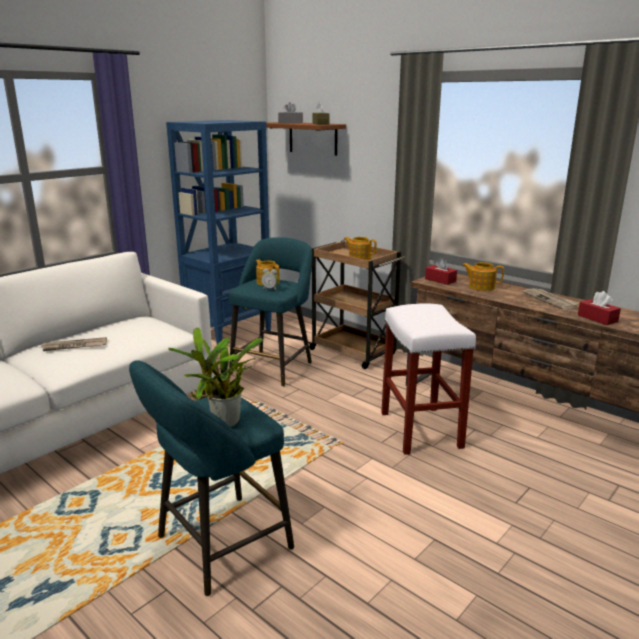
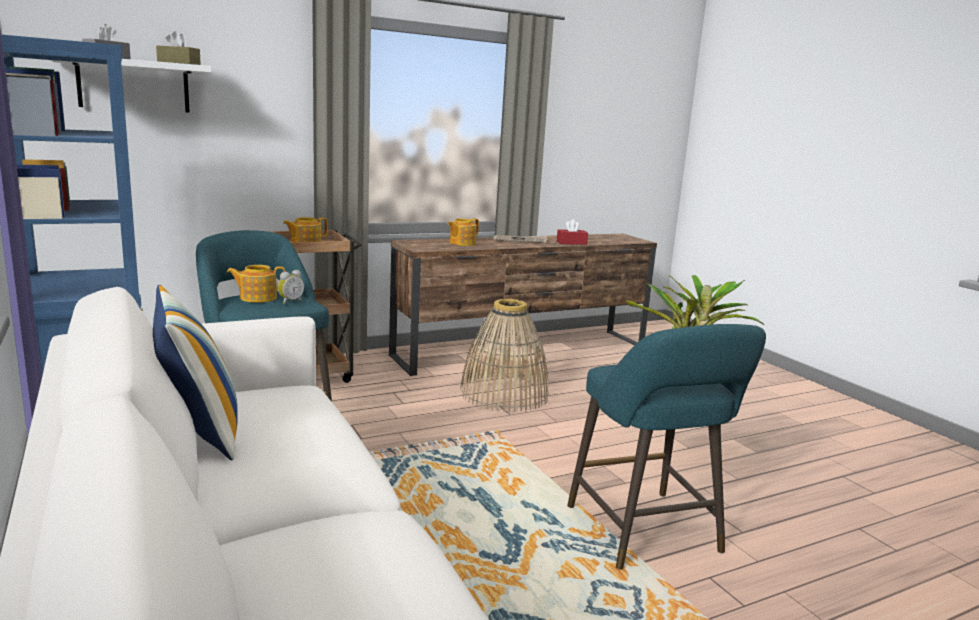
camera: 70 degrees left, 5 degrees down
newspaper [40,337,107,351] -> none
brown shelf [266,122,346,156] -> white shelf [50,59,212,113]
white stool [381,303,476,455] -> basket [460,299,549,412]
red tissue box [425,257,457,285] -> none
none -> pillow [153,285,238,460]

